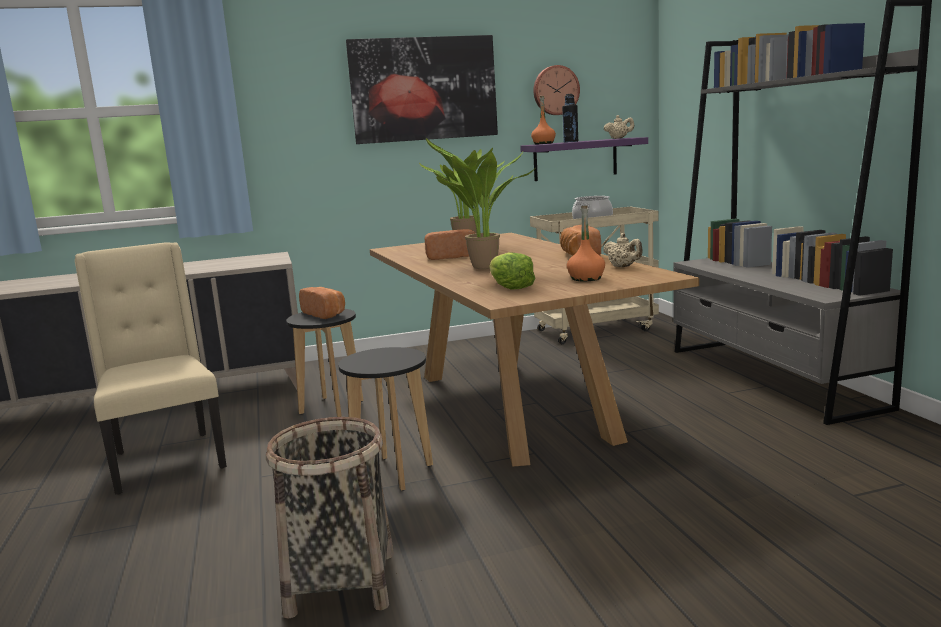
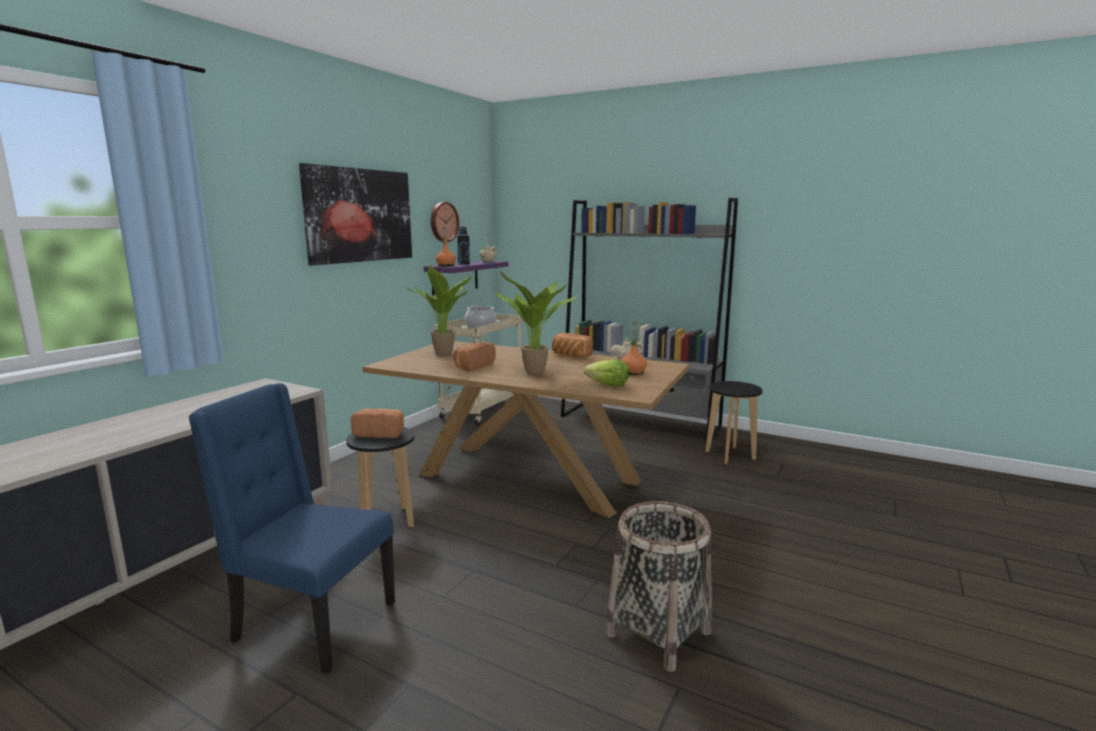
camera: 45 degrees left, 0 degrees up
beige chair [75,242,227,495] -> blue chair [189,383,395,674]
black stool [338,347,433,491] -> black stool moved to [705,381,763,464]

